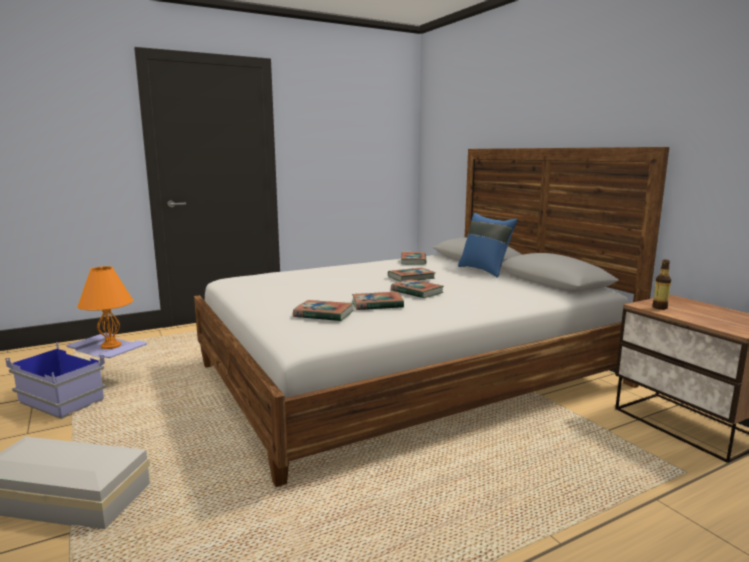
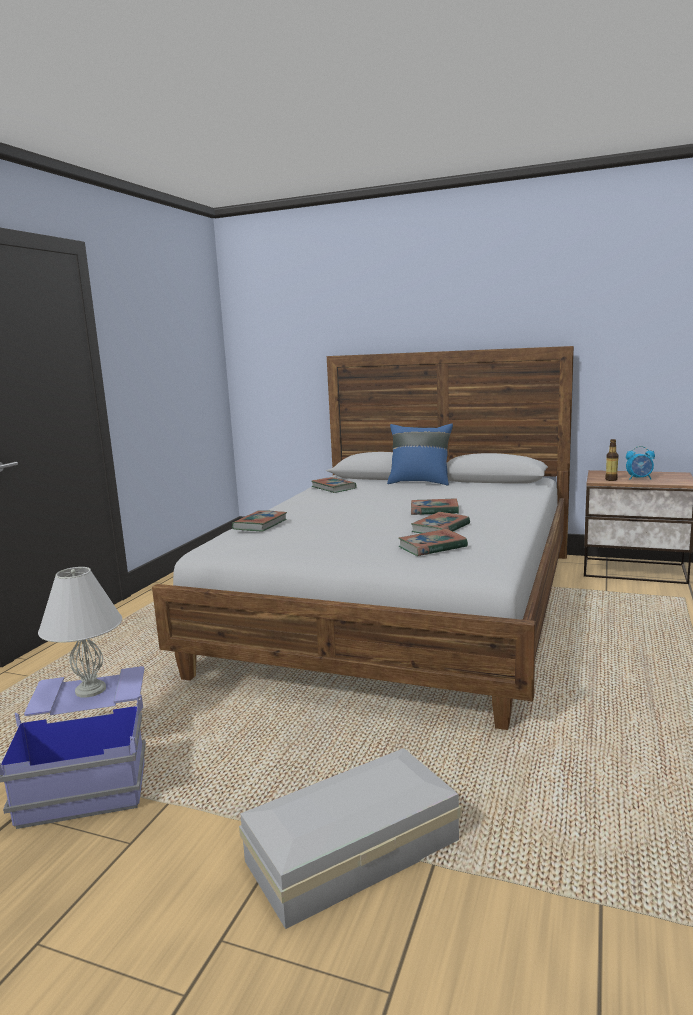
camera: 40 degrees left, 0 degrees up
orange table lamp [77,266,133,349] -> white table lamp [38,567,122,698]
book [388,268,435,282] -> book moved to [232,510,287,531]
none -> alarm clock [626,446,655,480]

